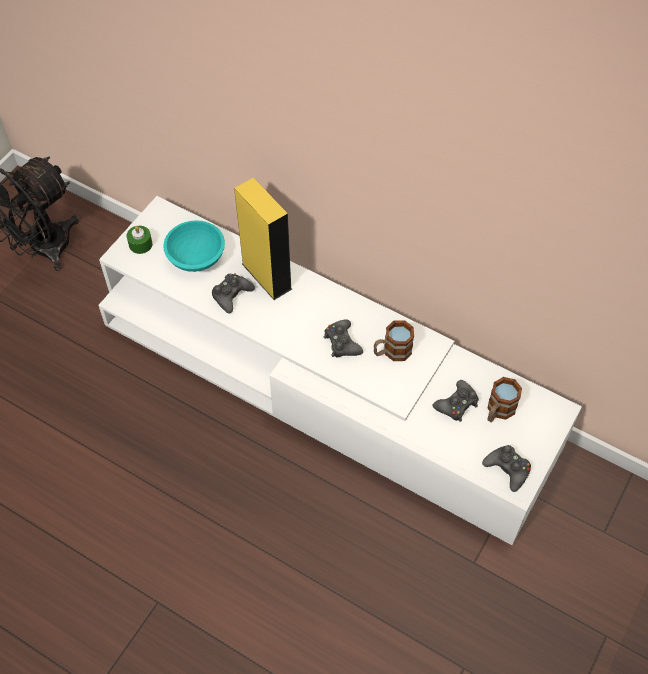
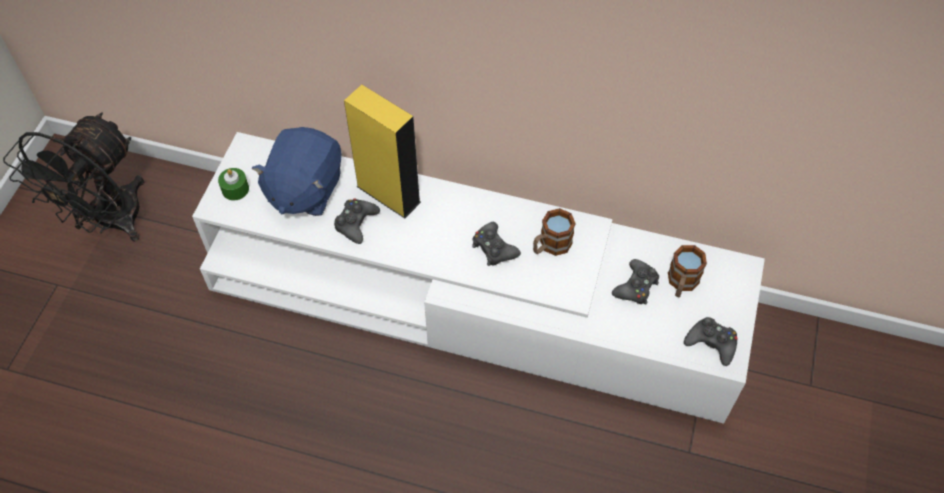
camera: 15 degrees left, 0 degrees up
turquoise bowl [163,220,225,272] -> blue plush toy [252,127,342,216]

